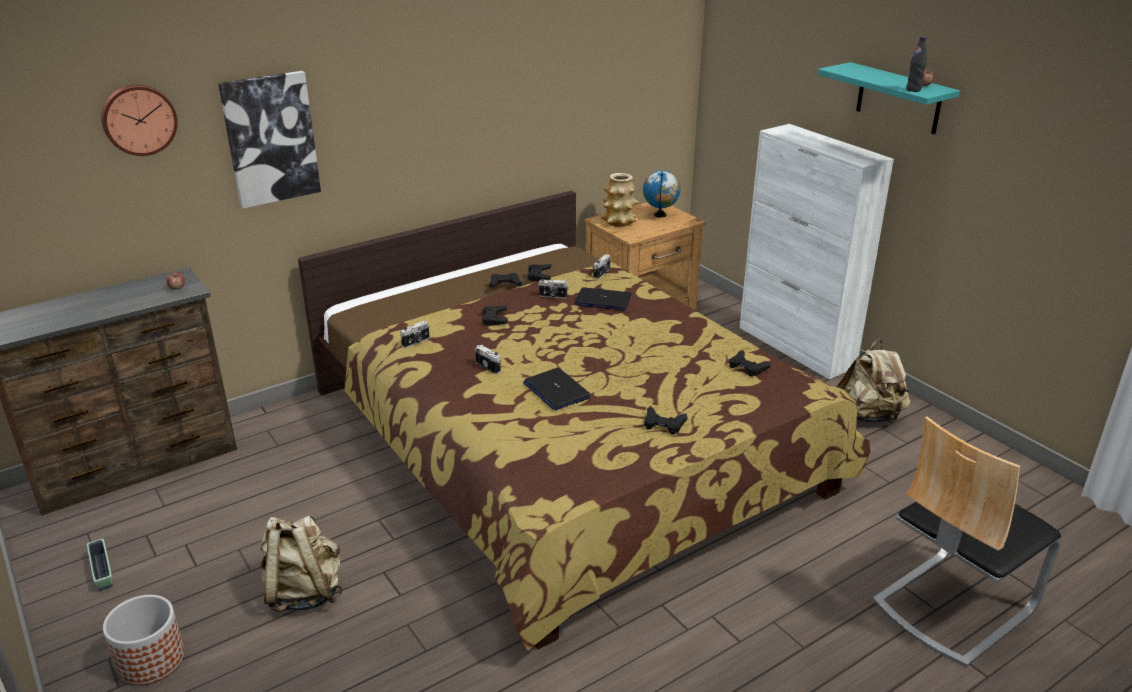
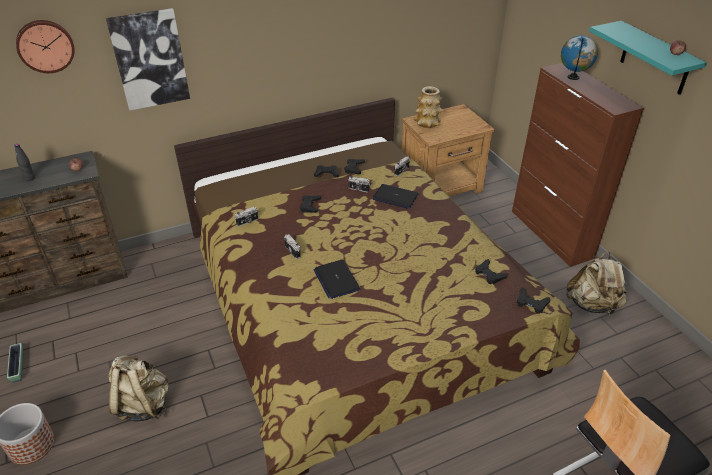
camera: 10 degrees right, 10 degrees up
globe [643,171,680,218] -> globe moved to [561,35,598,80]
black game controller [644,406,687,434] -> black game controller moved to [517,288,550,314]
white cabinet [740,124,894,380] -> brown cabinet [512,63,644,267]
black bottle [906,37,926,92] -> black bottle moved to [14,144,35,181]

